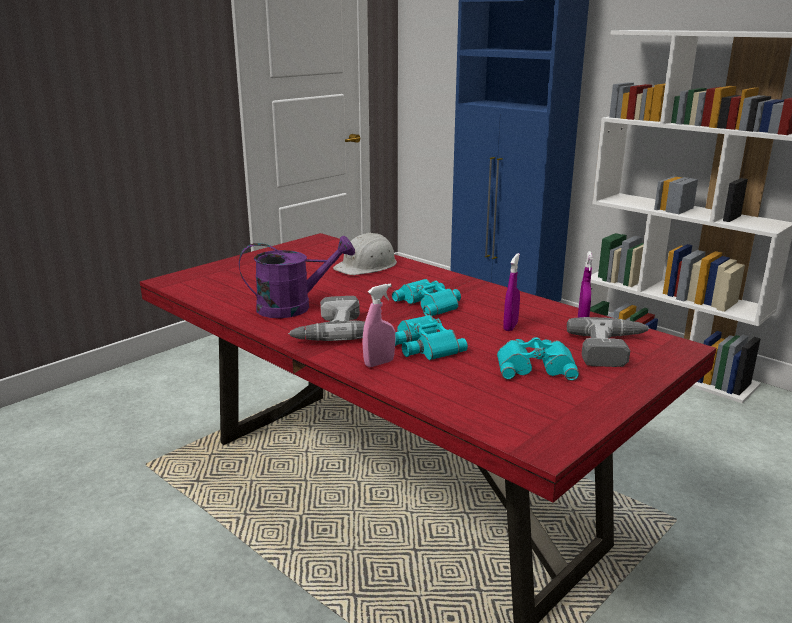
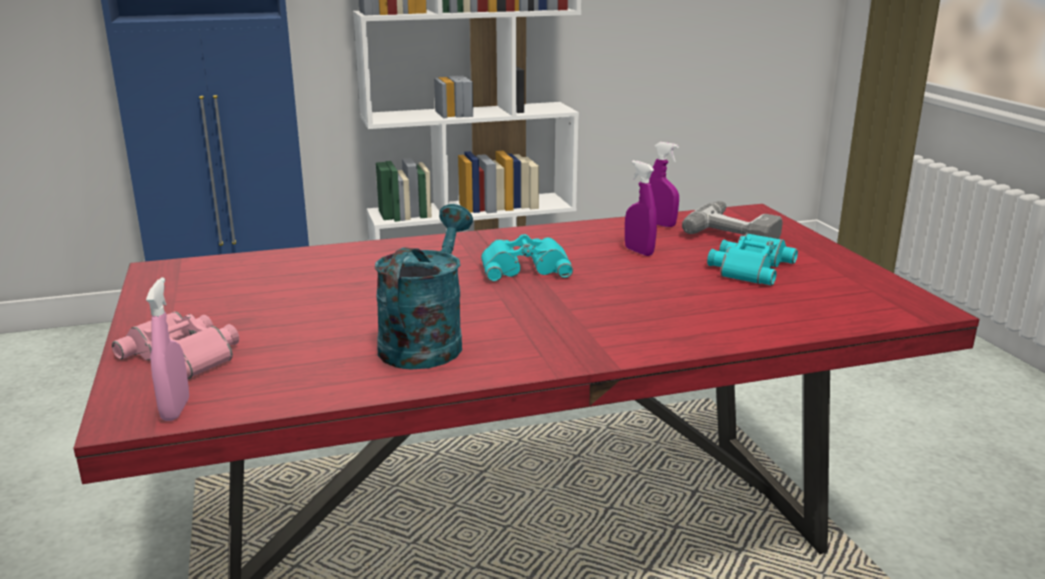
camera: 60 degrees left, 0 degrees up
purple watering can [239,236,355,318] -> turquoise watering can [375,204,473,369]
power drill [288,296,365,341] -> none
white hard hat [333,232,397,275] -> none
pink spray bottle [363,284,395,367] -> pink spray bottle moved to [146,278,189,421]
turquoise binoculars [395,315,468,360] -> none
none -> pink binoculars [112,311,239,379]

